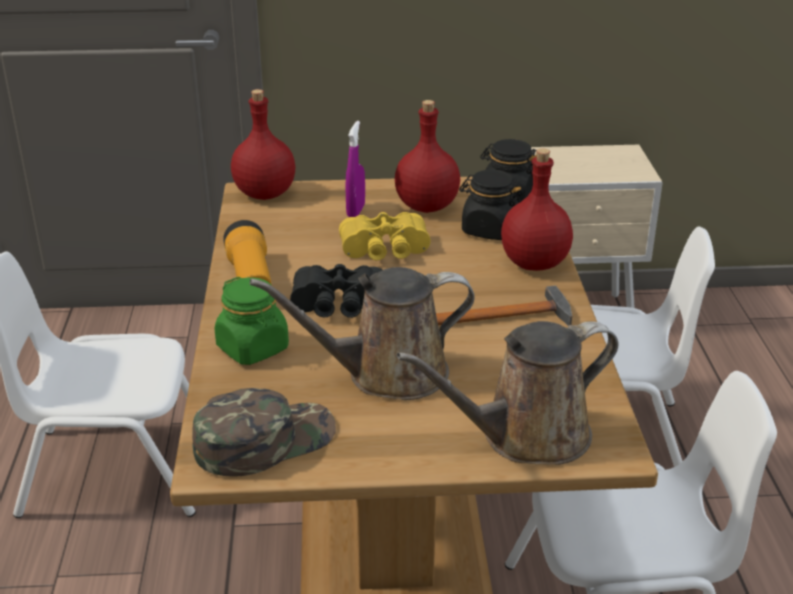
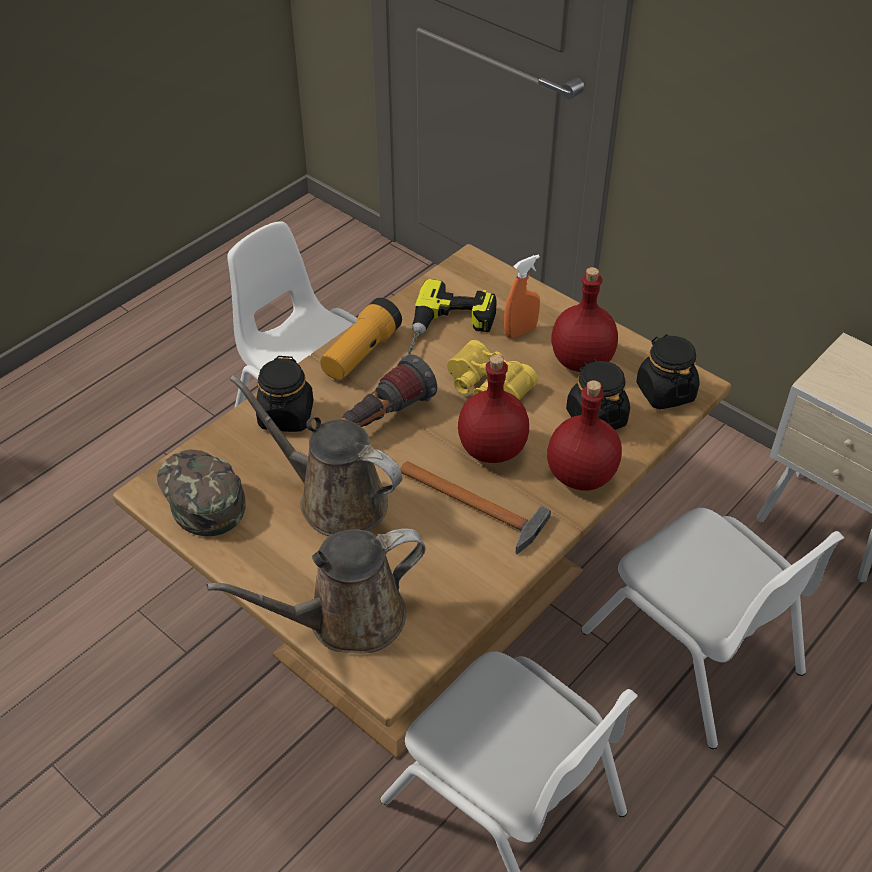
camera: 45 degrees right, 15 degrees up
green cap [192,388,336,476] -> green cap turned 135 degrees counterclockwise [157,450,246,536]
green jar [215,277,289,365] -> black jar [256,356,313,432]
red bottle [231,89,295,200] -> red bottle moved to [458,354,529,463]
black binoculars [290,264,383,318] -> flashlight [342,354,437,427]
purple spray bottle [345,121,365,217] -> orange spray bottle [504,255,540,338]
brown watering can [396,321,619,465] -> brown watering can turned 45 degrees counterclockwise [206,528,426,654]
none -> power drill [407,279,497,354]

